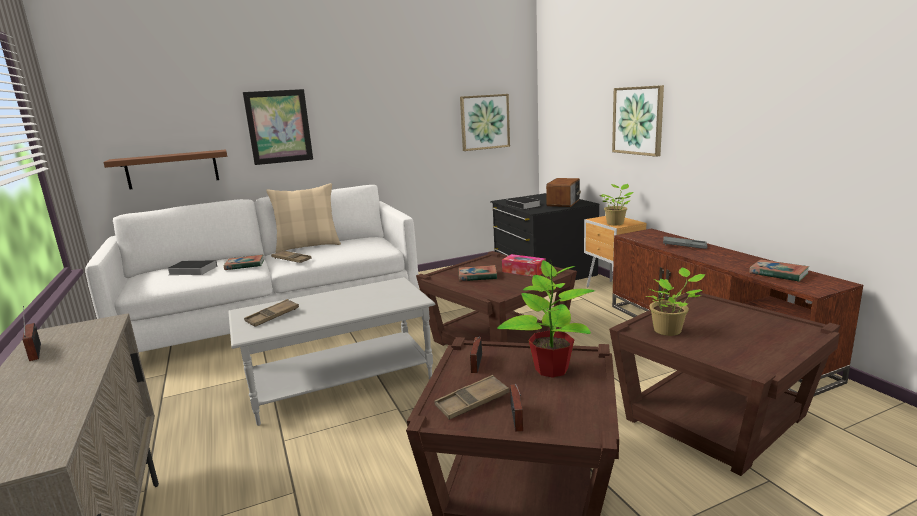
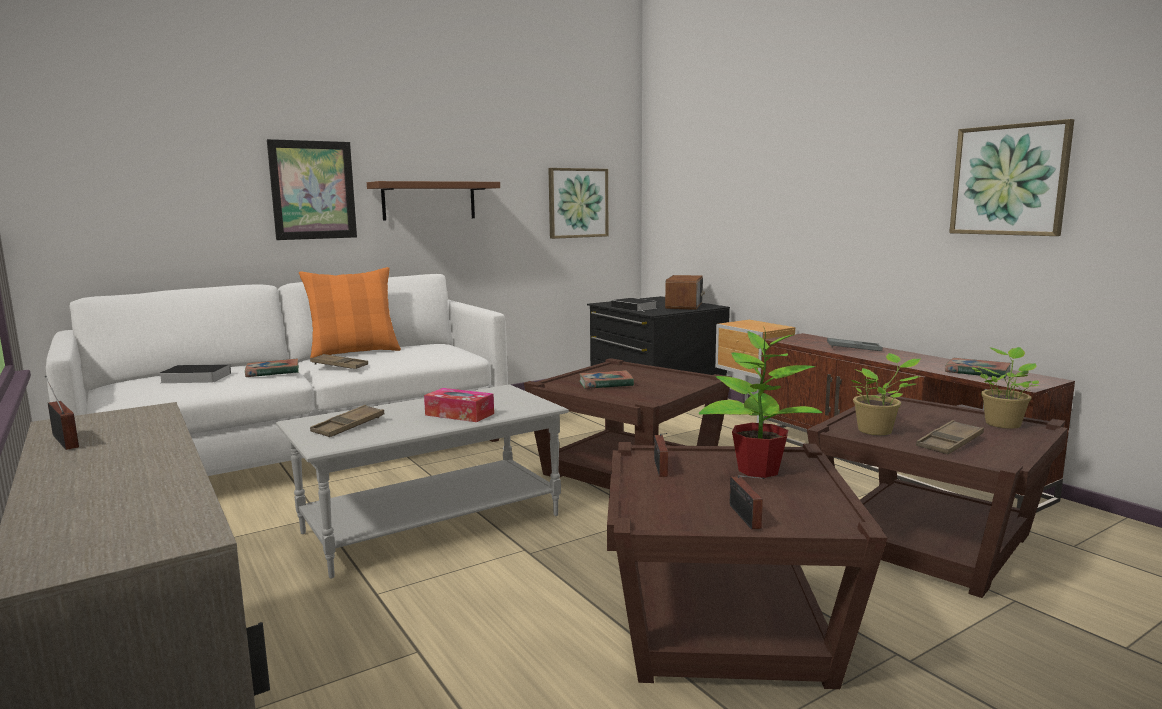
camera: 10 degrees left, 5 degrees down
brown shelf [103,150,227,189] -> brown shelf moved to [367,181,500,221]
beige pillow [266,183,341,253] -> orange pillow [299,267,401,358]
brown tray [434,375,509,420] -> brown tray moved to [916,420,984,454]
tissue box [502,254,546,277] -> tissue box moved to [424,388,494,422]
potted plant [599,184,633,225] -> potted plant moved to [971,347,1039,429]
picture [612,85,664,157] -> picture moved to [949,119,1074,236]

